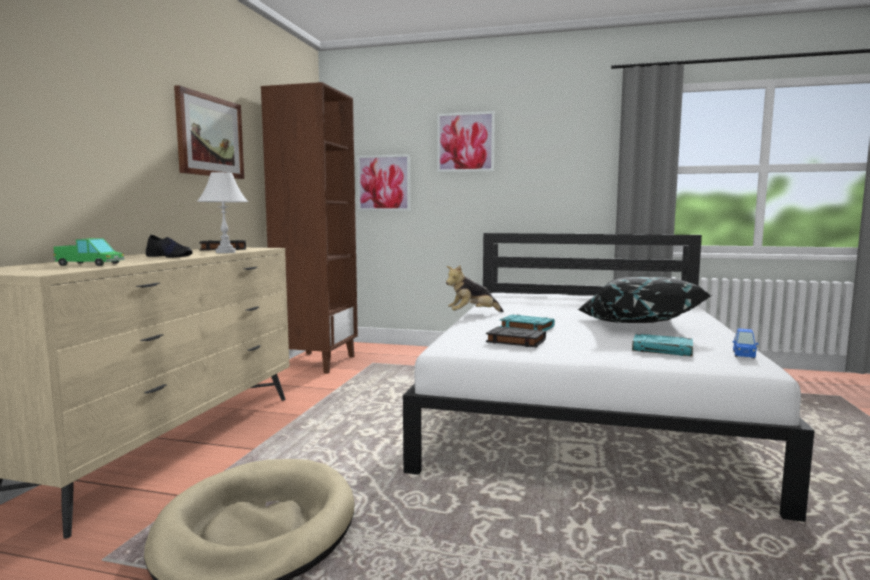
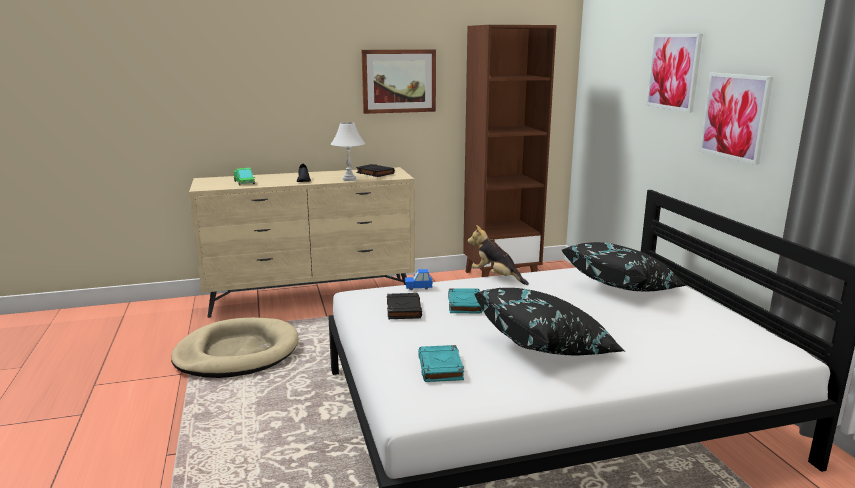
camera: 60 degrees right, 10 degrees up
picture [357,154,411,211] -> picture moved to [699,73,773,165]
blue toy car [733,328,758,358] -> blue toy car moved to [405,269,433,290]
none -> black pillow [562,242,687,292]

